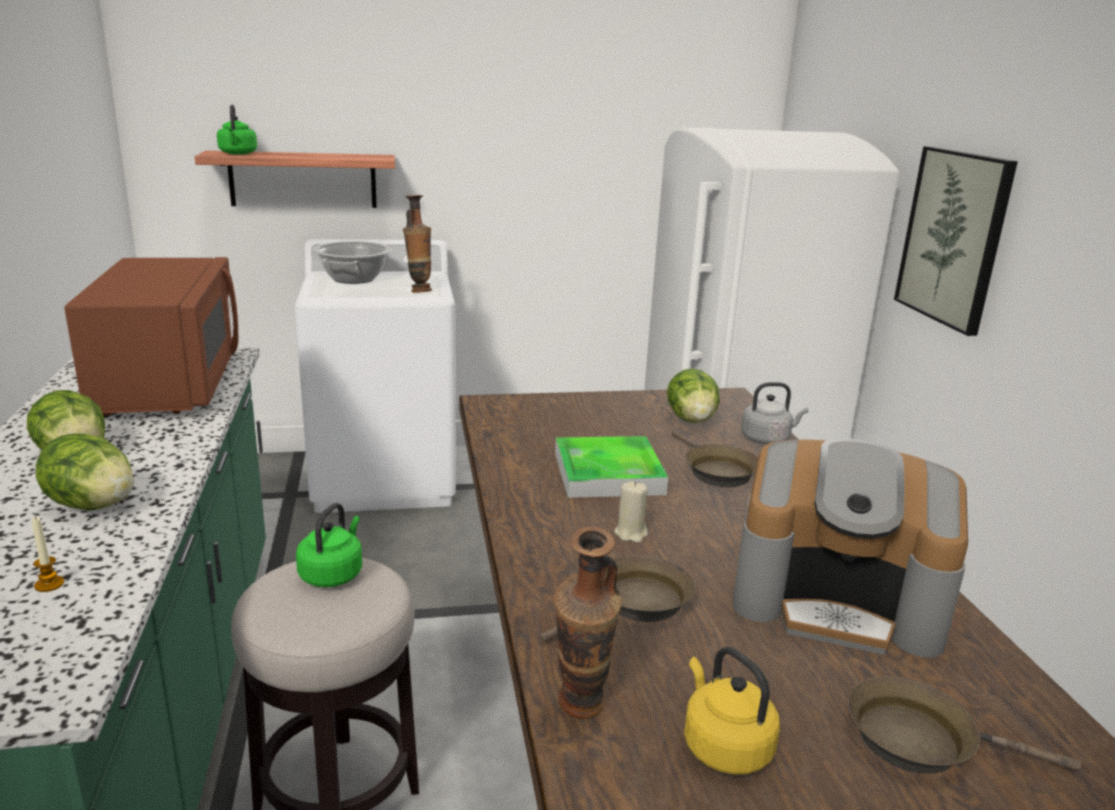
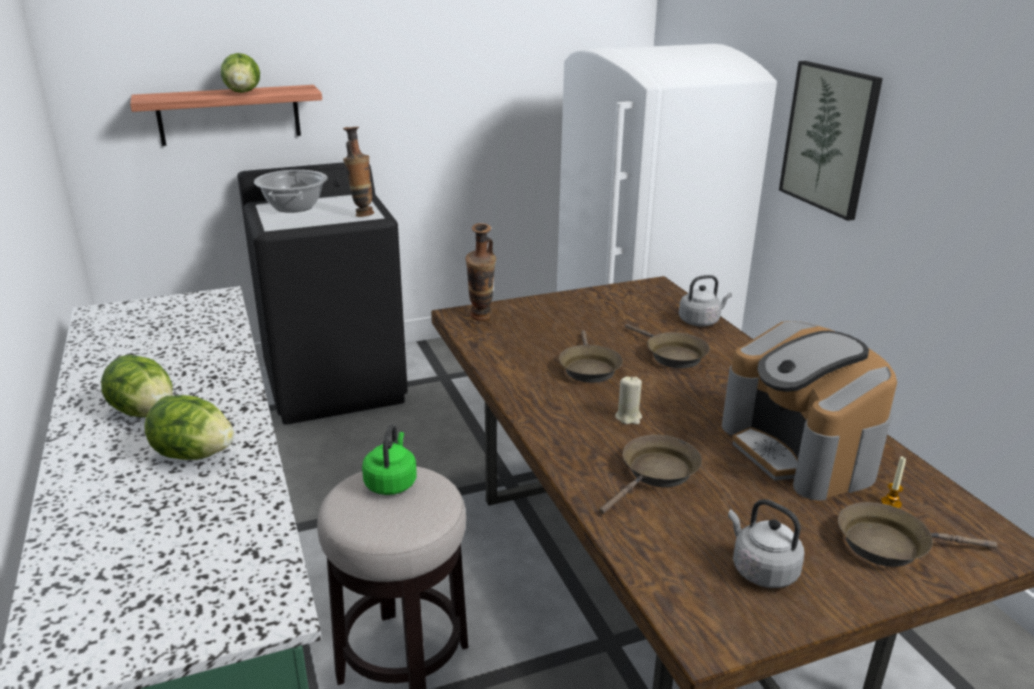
camera: 10 degrees left, 5 degrees up
candle [31,516,64,592] -> candle moved to [881,456,906,508]
brown microwave [64,257,238,416] -> none
green kettle [217,105,257,155] -> none
white washing machine [295,239,456,513] -> black washing machine [237,162,408,425]
vase [554,527,622,719] -> vase moved to [465,223,496,321]
tray [555,436,668,498] -> brown frying pan [559,330,623,383]
lettuce [667,368,720,423] -> lettuce moved to [221,53,260,93]
yellow kettle [684,647,780,775] -> grey kettle [728,499,804,588]
coffee machine [733,438,968,658] -> coffee machine turned 60 degrees clockwise [722,321,897,501]

